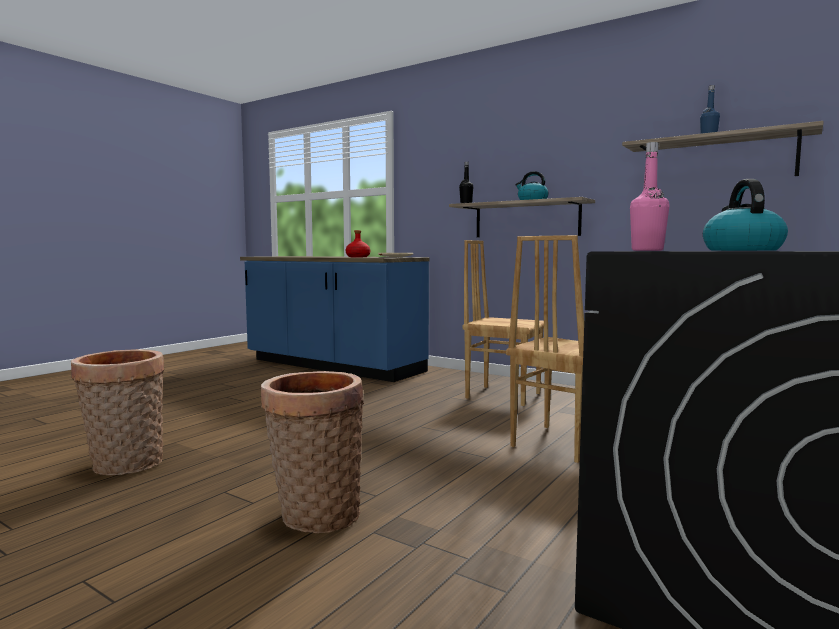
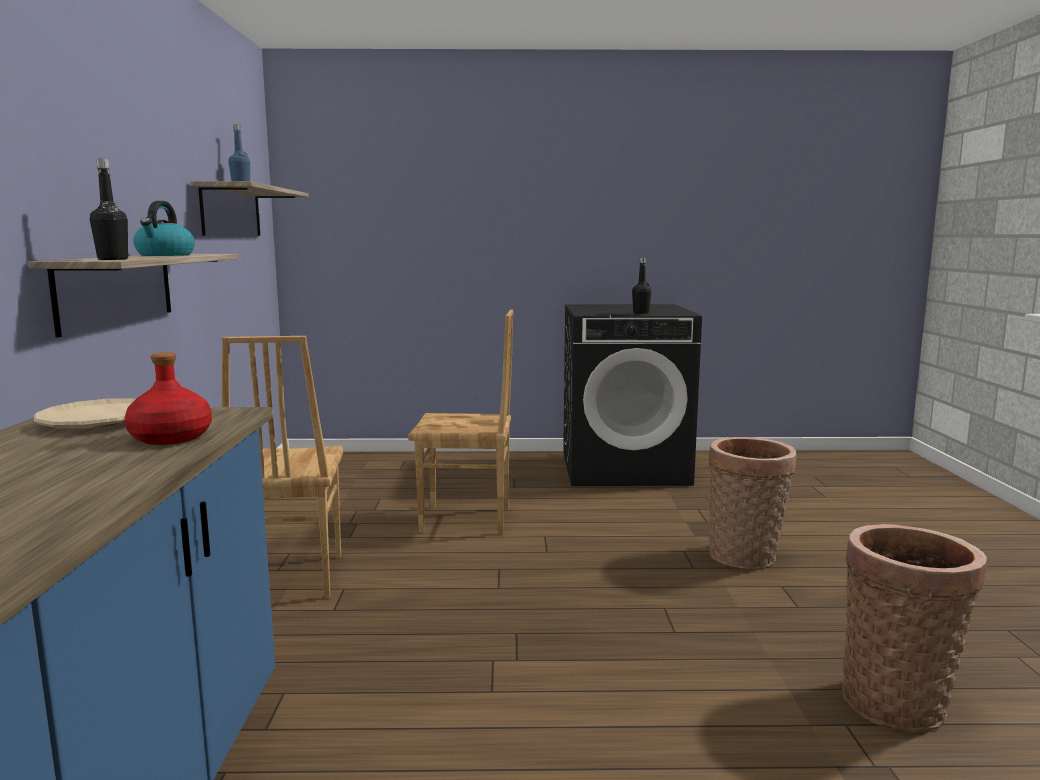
camera: 125 degrees left, 5 degrees up
pink bottle [630,142,669,251] -> black bottle [632,258,652,314]
kettle [703,179,788,251] -> none

